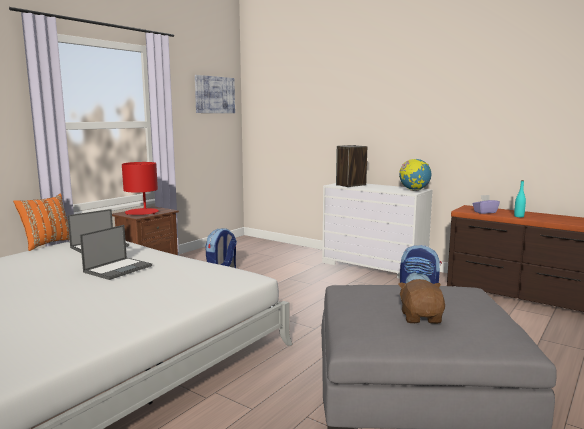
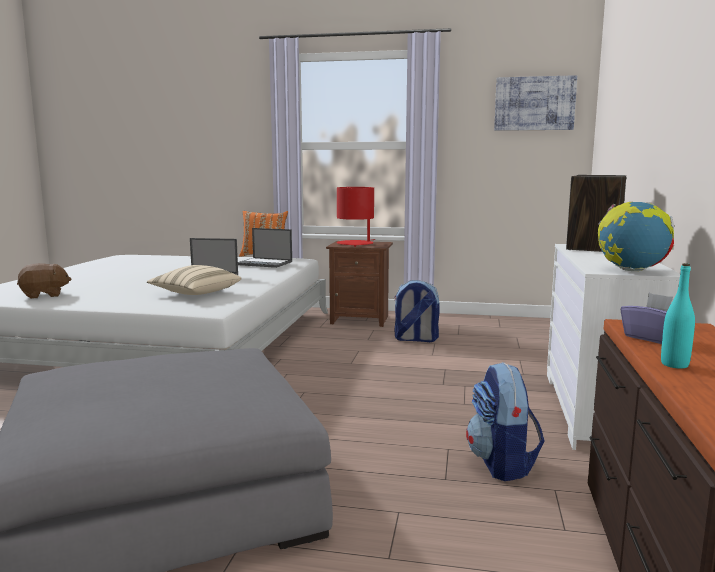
camera: 65 degrees right, 0 degrees up
brown plush toy [398,279,445,324] -> brown plush toy moved to [17,263,72,299]
none -> beige pillow [147,265,241,295]

